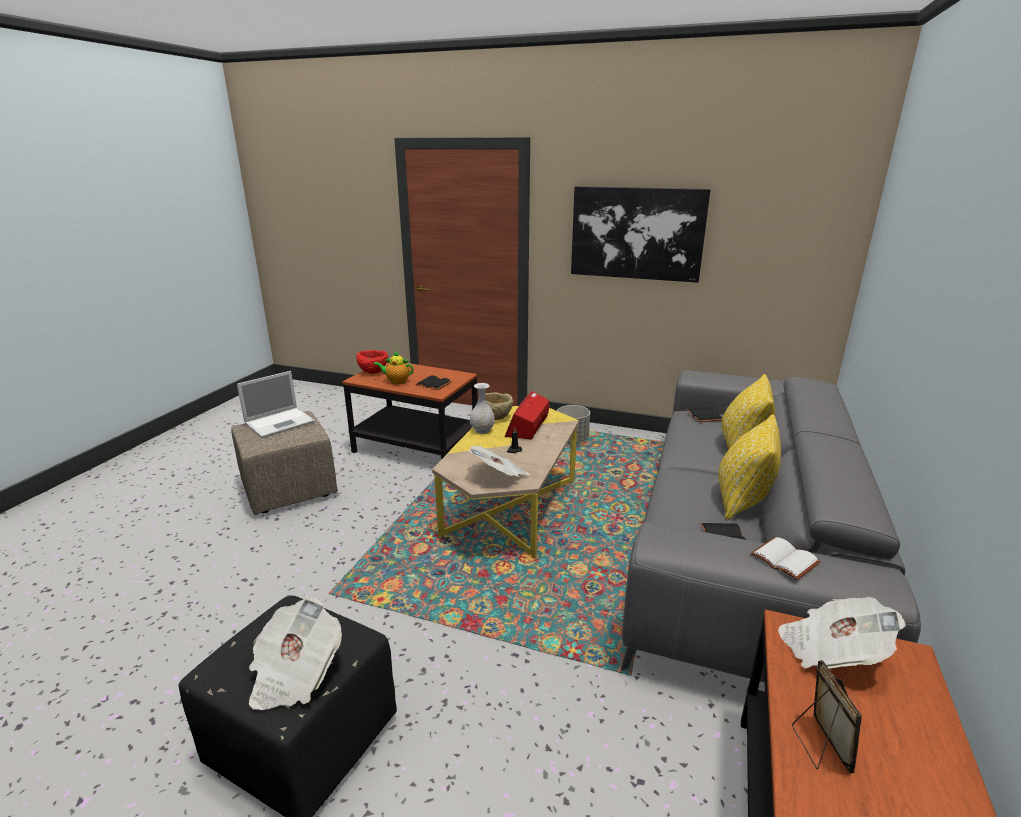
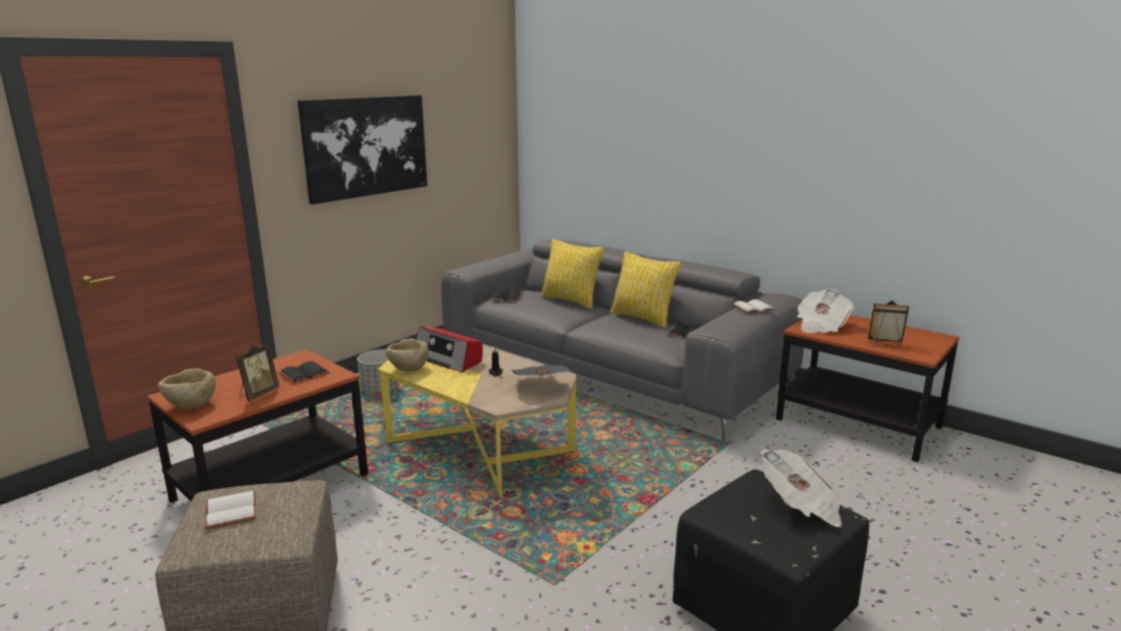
camera: 70 degrees left, 5 degrees down
laptop [237,371,315,438] -> white book [205,491,256,530]
red bowl [357,350,388,374] -> beige bowl [158,368,216,409]
teapot [374,351,413,384] -> picture frame [236,343,280,401]
white vase [470,383,495,434] -> none

